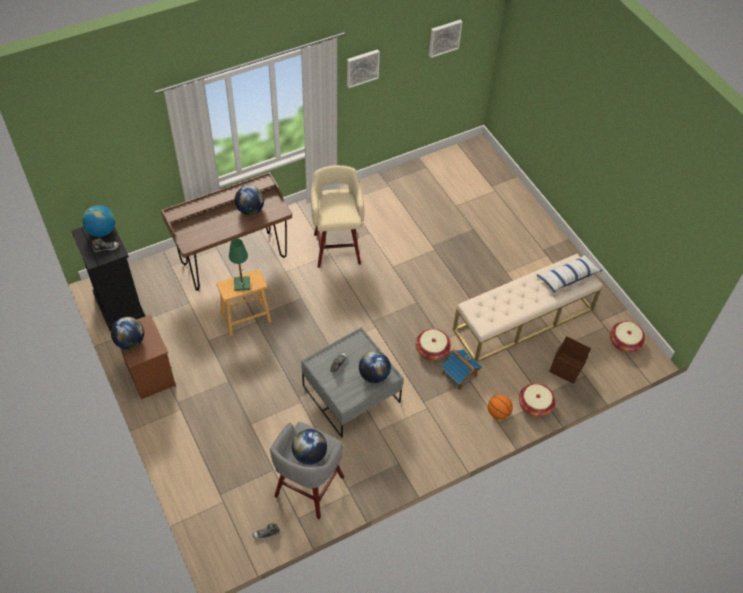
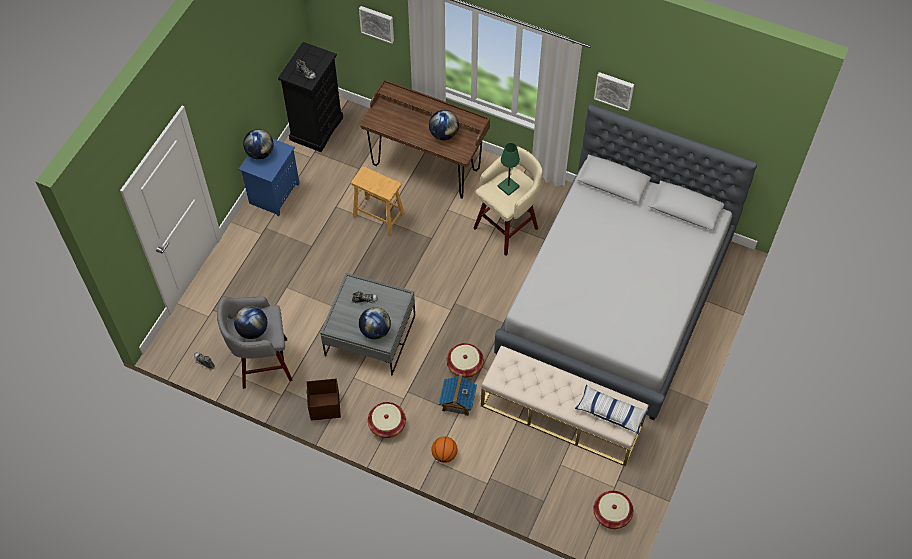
camera: 55 degrees right, 5 degrees up
globe [83,205,115,237] -> none
brown nightstand [120,314,176,399] -> blue nightstand [239,138,300,216]
green table lamp [229,239,250,291] -> green table lamp moved to [498,143,520,196]
picture [429,20,462,58] -> picture moved to [359,6,394,44]
basket [519,383,556,417] -> basket moved to [368,402,406,438]
brown storage box [549,336,591,384] -> brown storage box moved to [306,379,341,421]
none -> grey bed [494,104,757,420]

